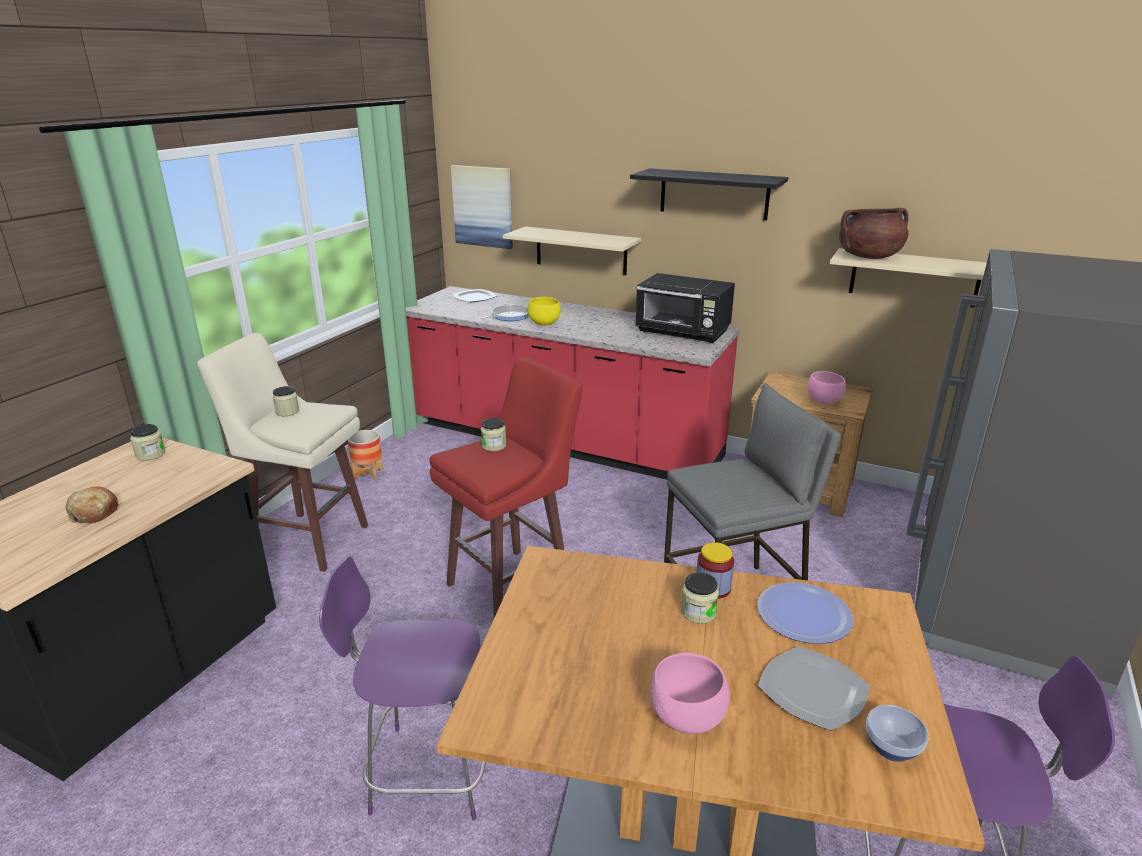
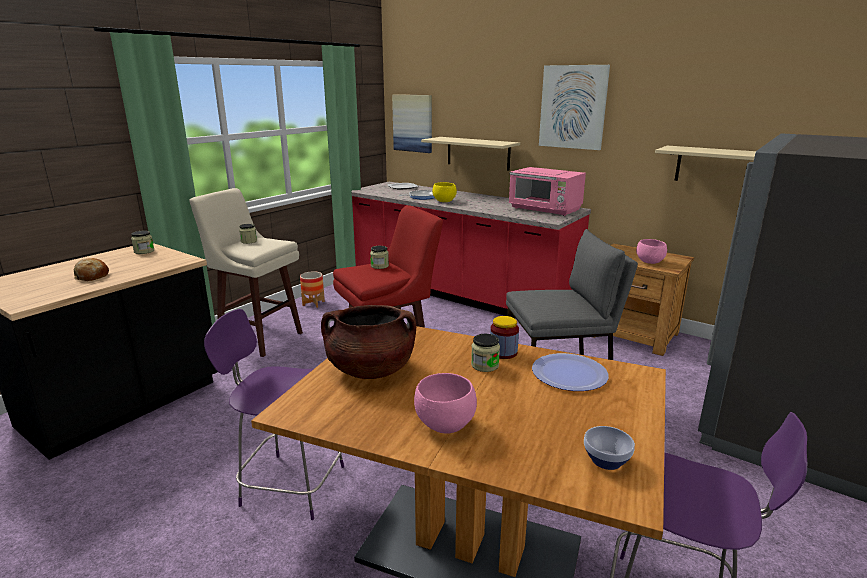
camera: 10 degrees right, 5 degrees down
black shelf [630,169,788,220] -> picture [539,65,610,150]
black microwave [635,273,735,343] -> pink microwave [509,167,586,216]
plate [758,646,870,731] -> none
brown cooking pot [839,208,908,259] -> brown cooking pot moved to [321,305,416,379]

